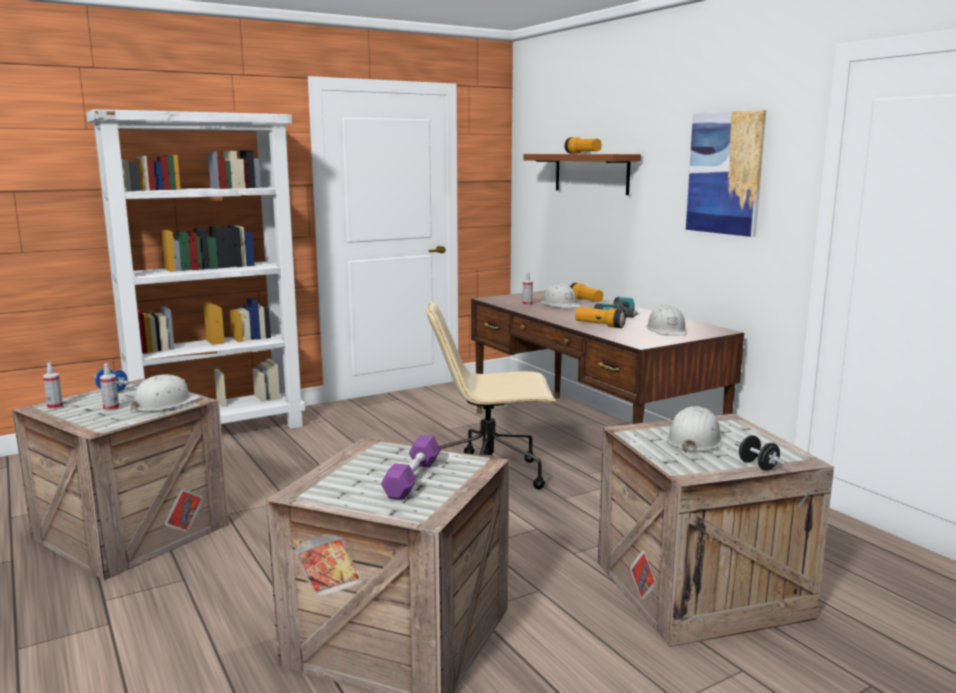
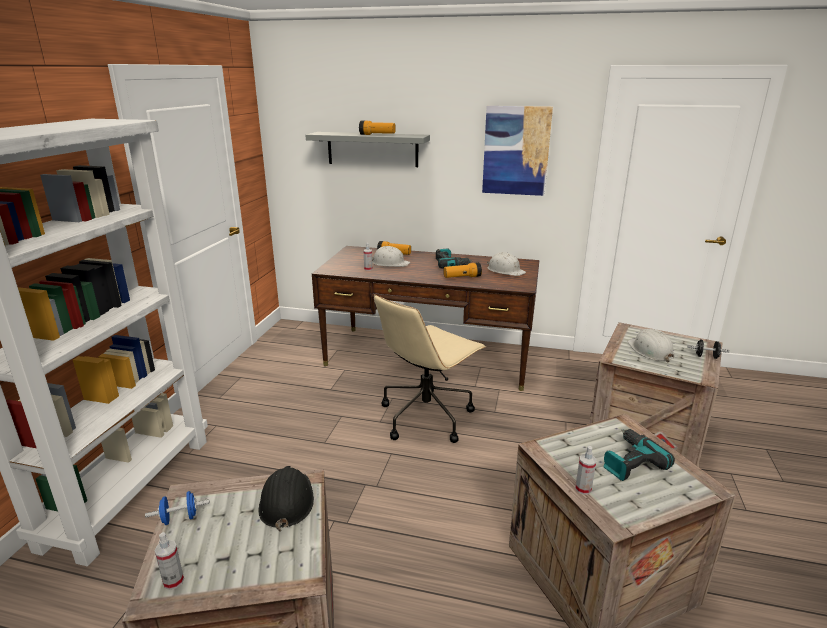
camera: 45 degrees left, 10 degrees up
spray bottle [100,363,120,411] -> spray bottle moved to [575,446,596,495]
white hard hat [131,375,201,411] -> black hard hat [258,466,314,532]
purple dumbbell [381,435,441,500] -> power drill [603,429,675,481]
brown shelf [523,154,641,195] -> grey shelf [306,132,430,167]

